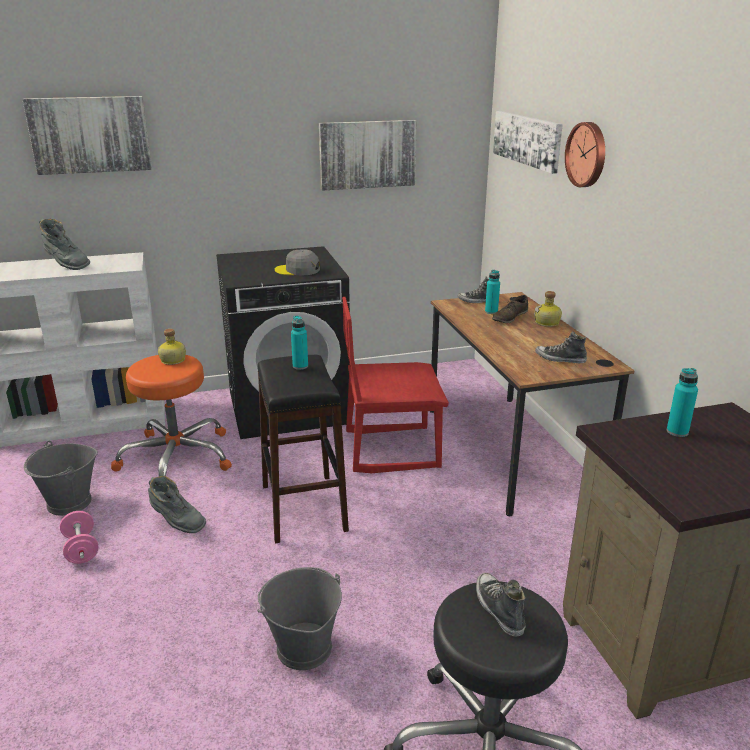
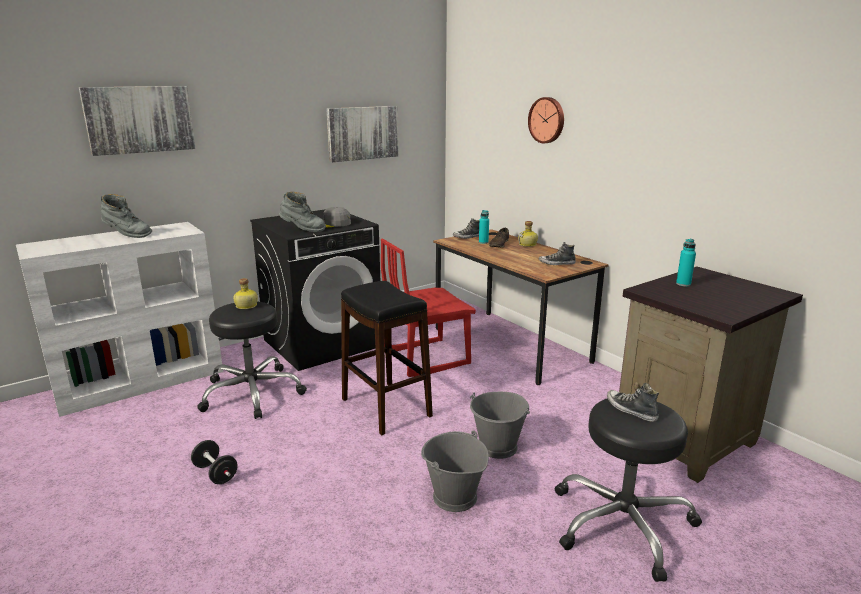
camera: 20 degrees left, 5 degrees down
grey bucket [24,441,98,516] -> grey bucket moved to [470,392,530,459]
pink dumbbell [60,511,99,564] -> black dumbbell [191,440,238,484]
orange stool [111,355,232,476] -> black stool [197,301,307,419]
grey boot [148,476,206,533] -> grey boot moved to [279,192,326,232]
turquoise bottle [291,316,308,370] -> none
picture [493,111,563,174] -> none

